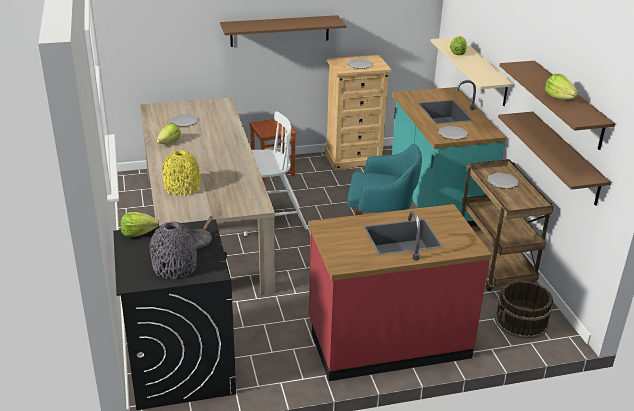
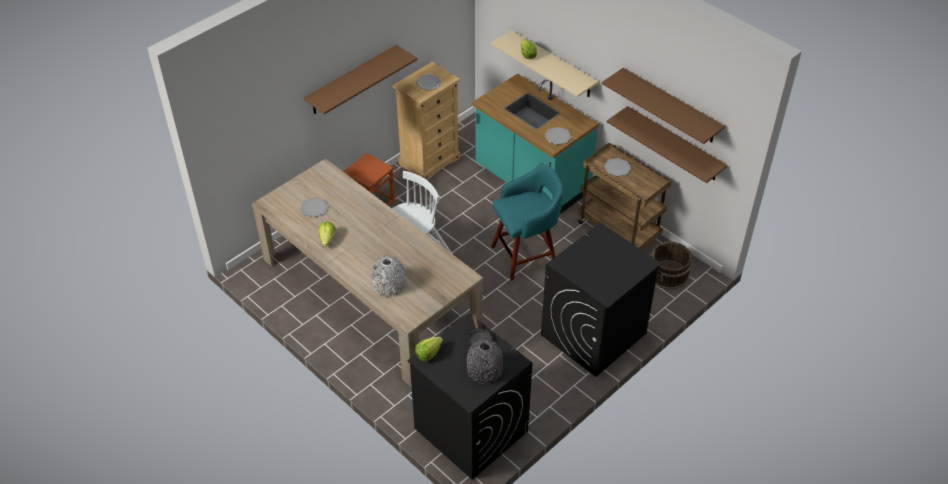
camera: 30 degrees left, 15 degrees up
yellow vase [162,151,200,196] -> grey vase [371,256,405,297]
red counter [308,204,492,381] -> black washing machine [541,223,662,377]
lettuce [545,74,578,99] -> none

